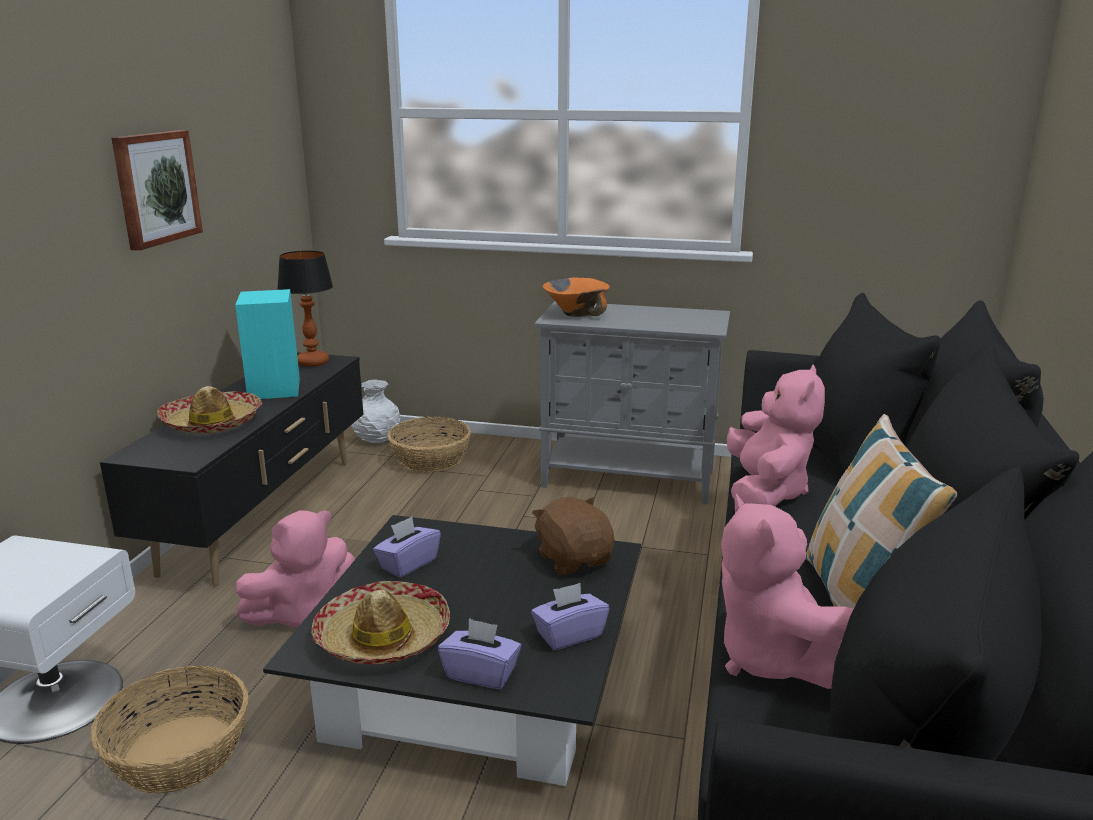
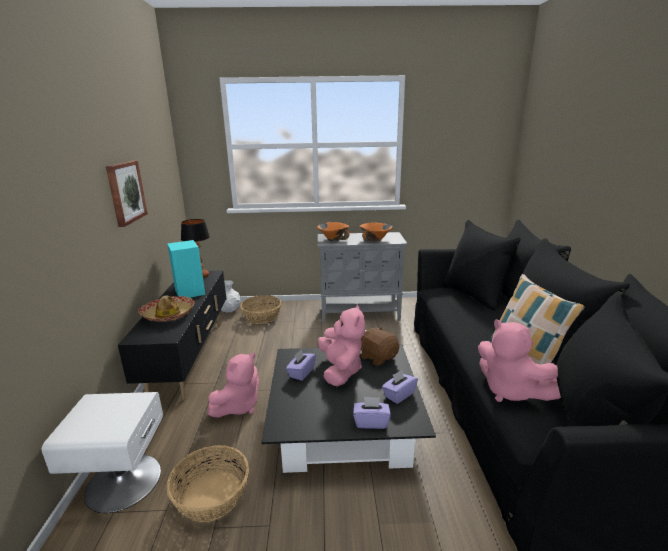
camera: 15 degrees left, 0 degrees up
hat [311,581,450,665] -> none
pink plush toy [727,364,825,506] -> pink plush toy moved to [318,305,365,387]
none -> orange bowl [359,223,393,242]

